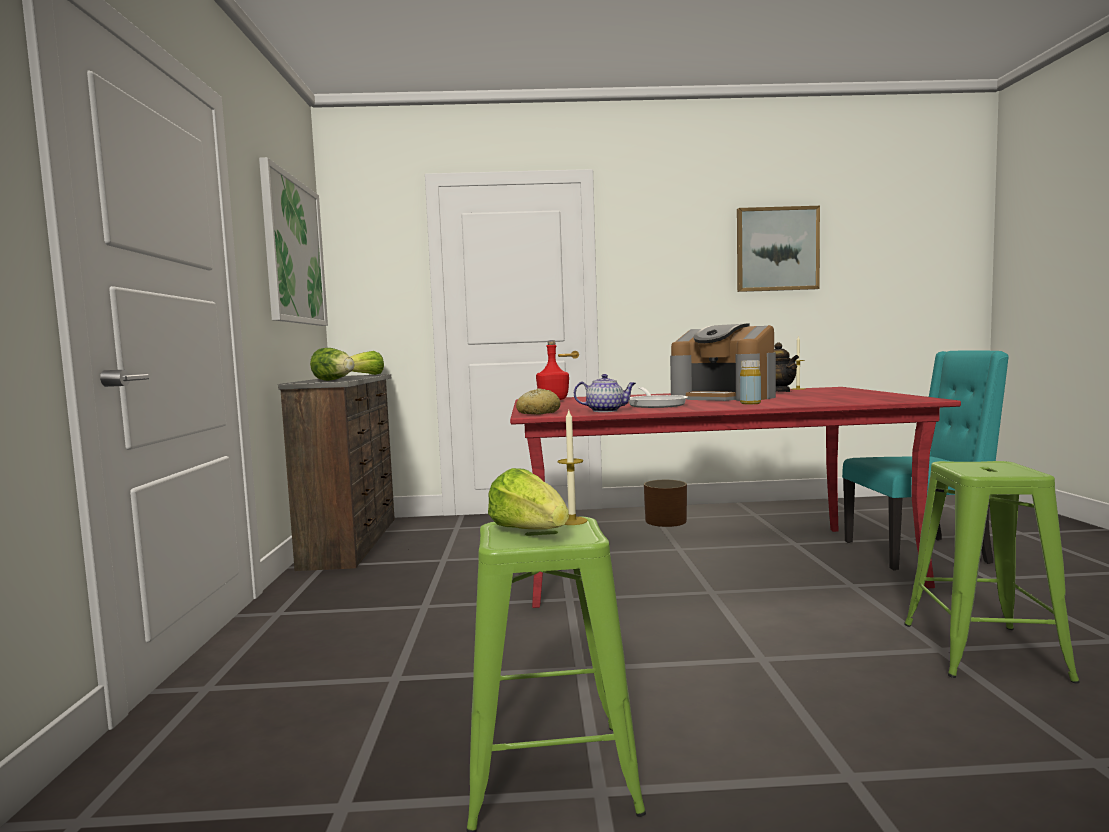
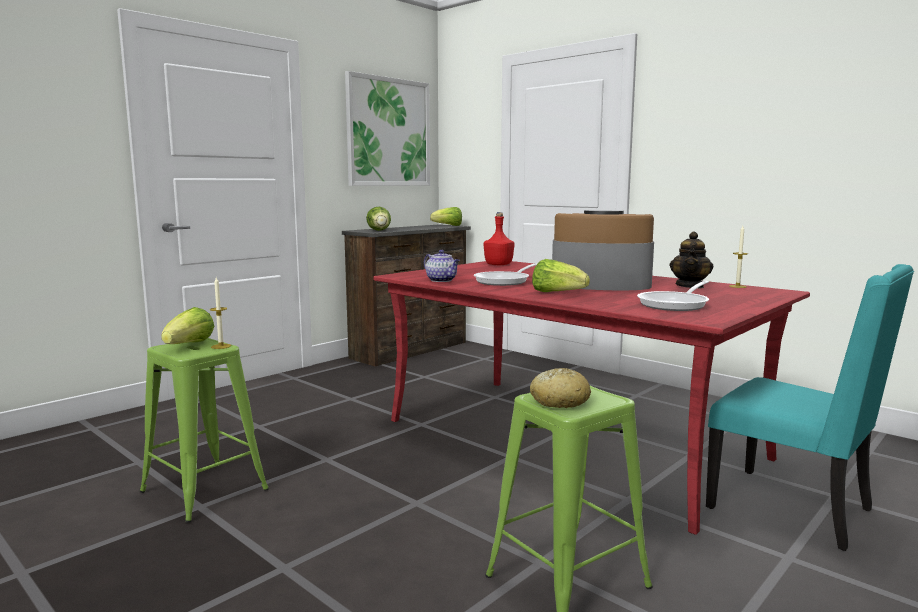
camera: 45 degrees right, 5 degrees up
bread [516,388,560,414] -> bread moved to [530,368,591,408]
brown planter [644,480,687,527] -> none
coffee machine [670,323,776,401] -> coffee machine turned 105 degrees clockwise [552,210,654,290]
picture [737,206,820,292] -> none
yellow bottle [740,360,761,404] -> lettuce [532,259,590,292]
none -> frying pan [637,281,709,311]

